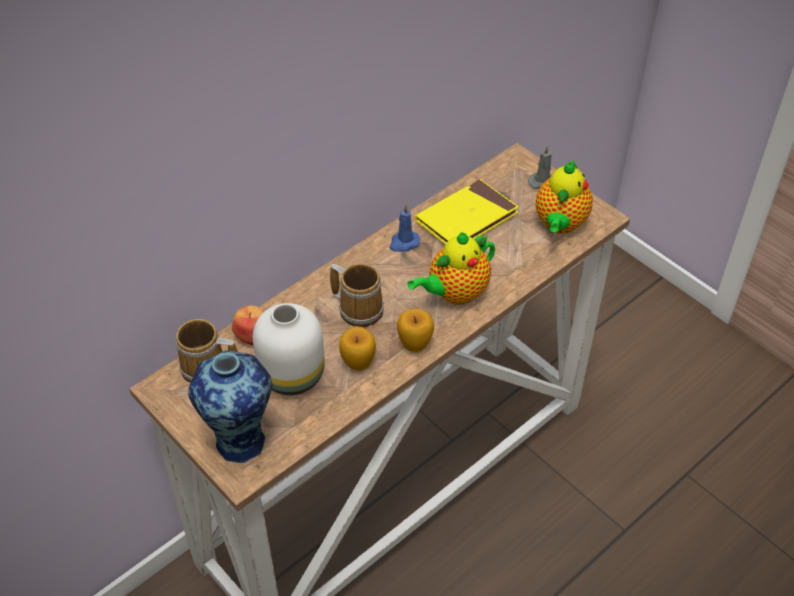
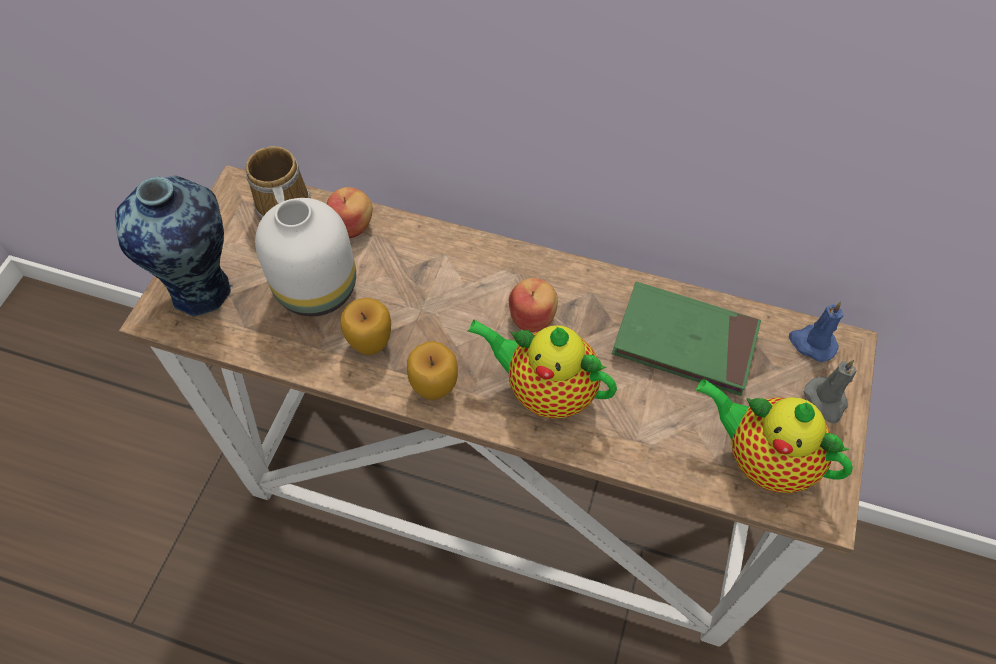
camera: 60 degrees right, 10 degrees up
mug [330,263,384,327] -> none
blue candle [389,204,420,252] -> blue candle moved to [789,301,843,362]
yellow book [416,179,519,245] -> green book [612,282,761,396]
teapot [536,160,593,234] -> teapot turned 45 degrees clockwise [696,379,853,493]
none -> apple [509,278,558,332]

